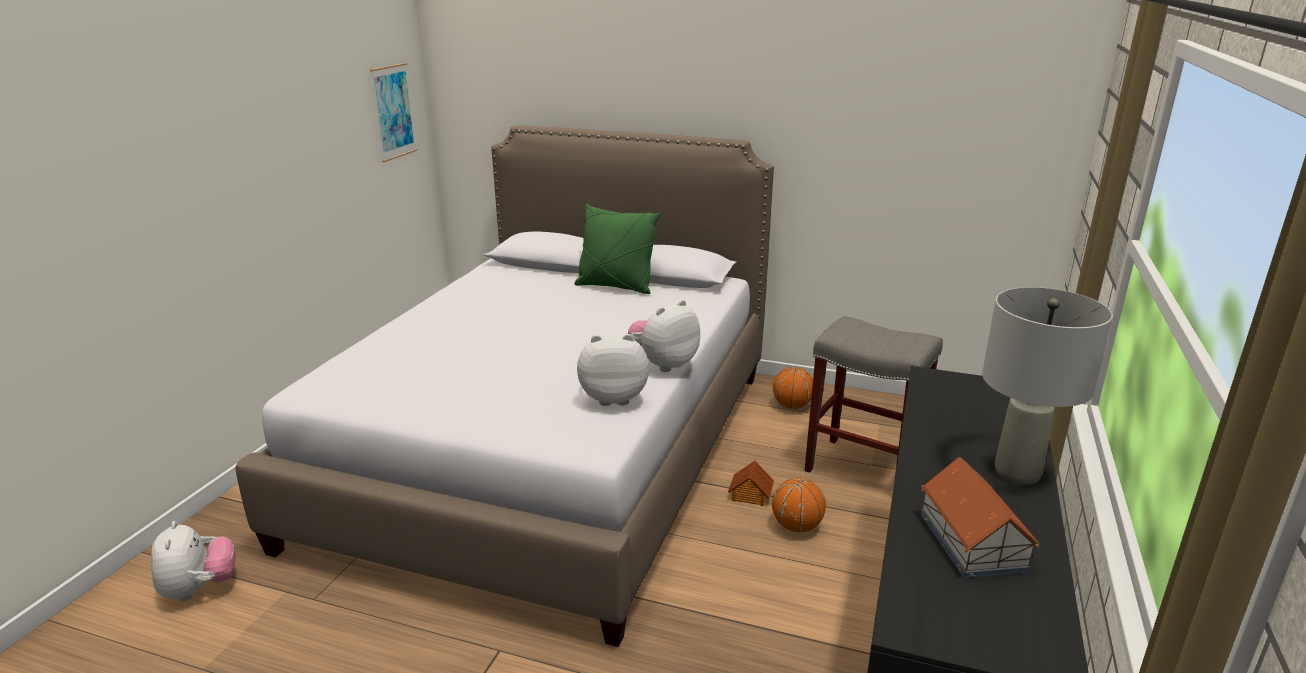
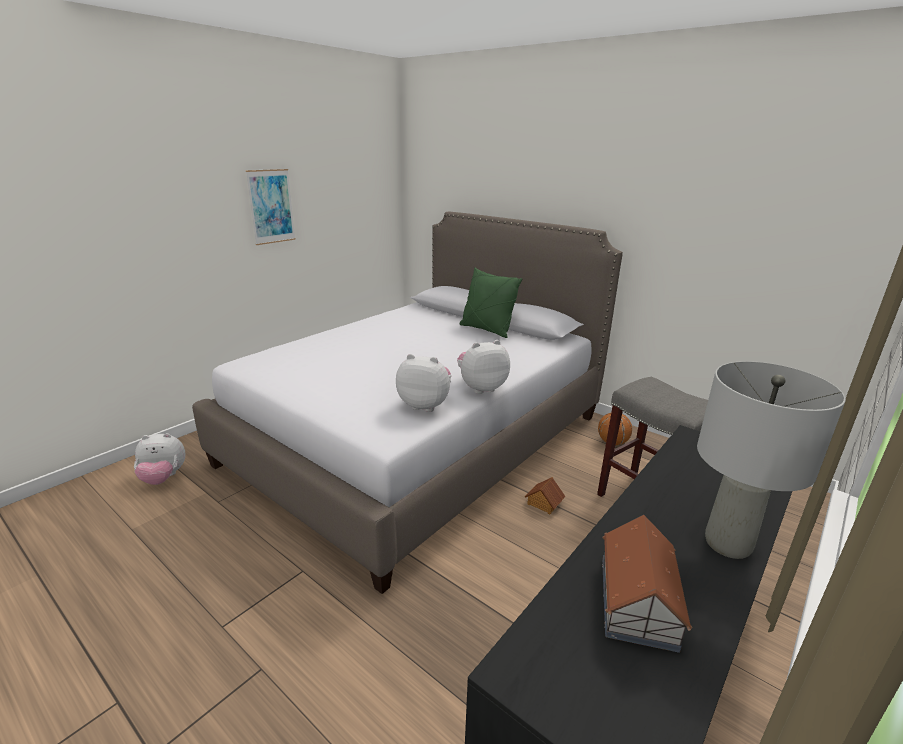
camera: 20 degrees right, 0 degrees up
plush toy [151,521,236,601] -> plush toy turned 75 degrees clockwise [134,433,186,485]
picture [370,63,417,162] -> picture moved to [246,169,296,245]
basketball [772,478,826,532] -> none

